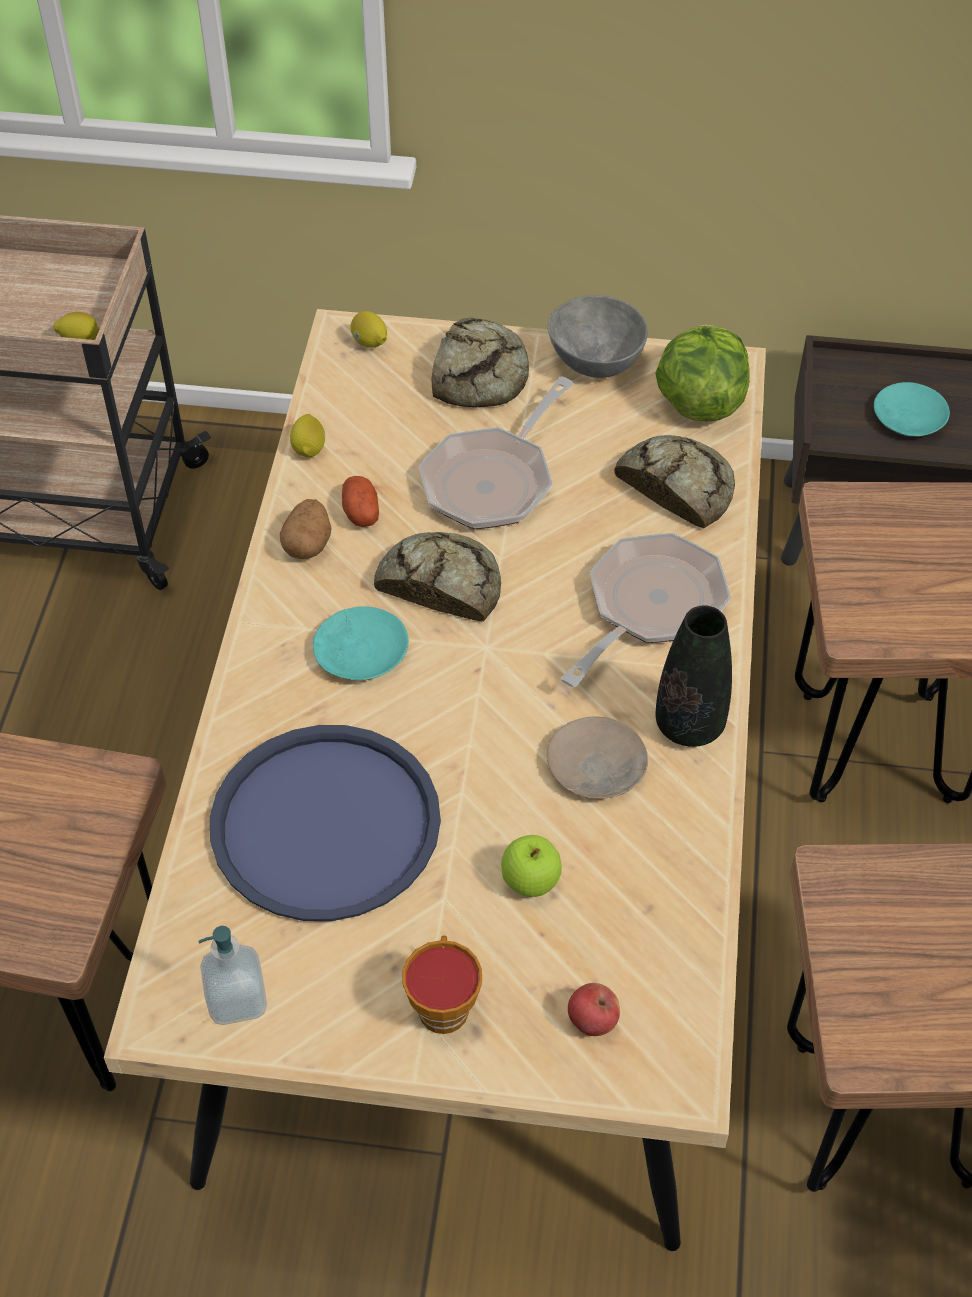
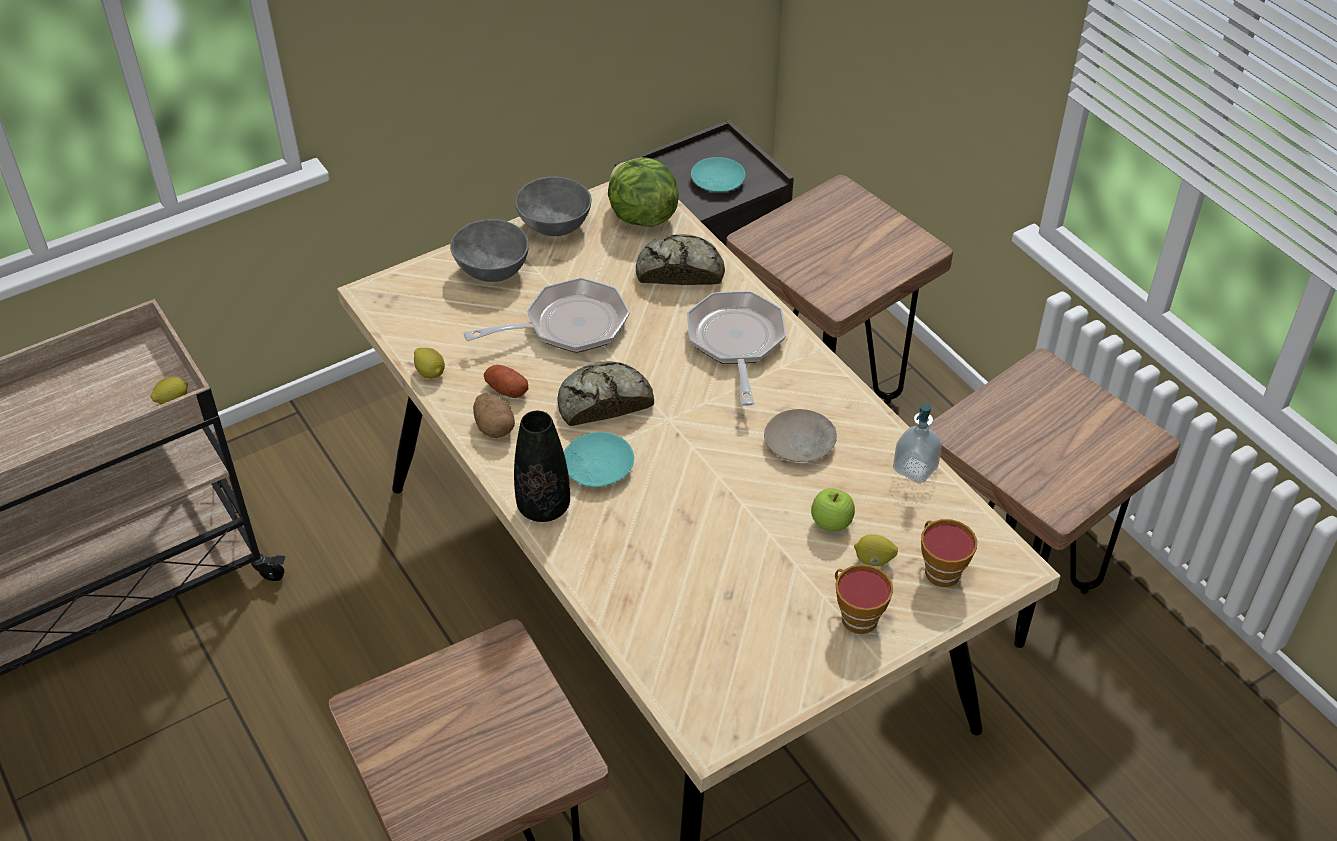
camera: 40 degrees left, 5 degrees down
soap dispenser [199,926,267,1025] -> soap dispenser moved to [893,403,942,483]
blue tray [210,725,441,921] -> none
lemon [351,311,387,348] -> lemon moved to [854,534,898,566]
frying pan [419,377,574,529] -> frying pan turned 105 degrees counterclockwise [463,278,630,353]
bread [431,317,529,407] -> grey bowl [450,219,529,282]
apple [568,983,620,1036] -> cup [921,519,977,587]
black vase [655,605,732,747] -> black vase moved to [514,411,570,522]

